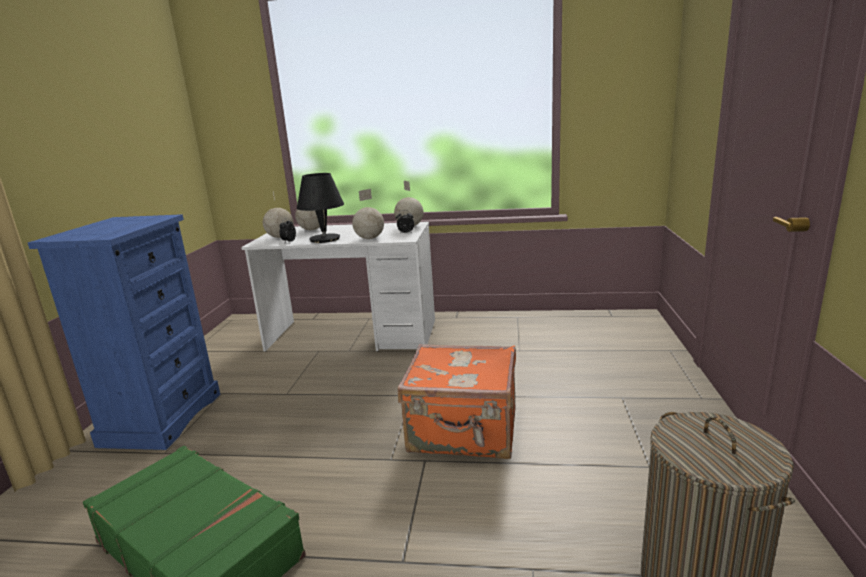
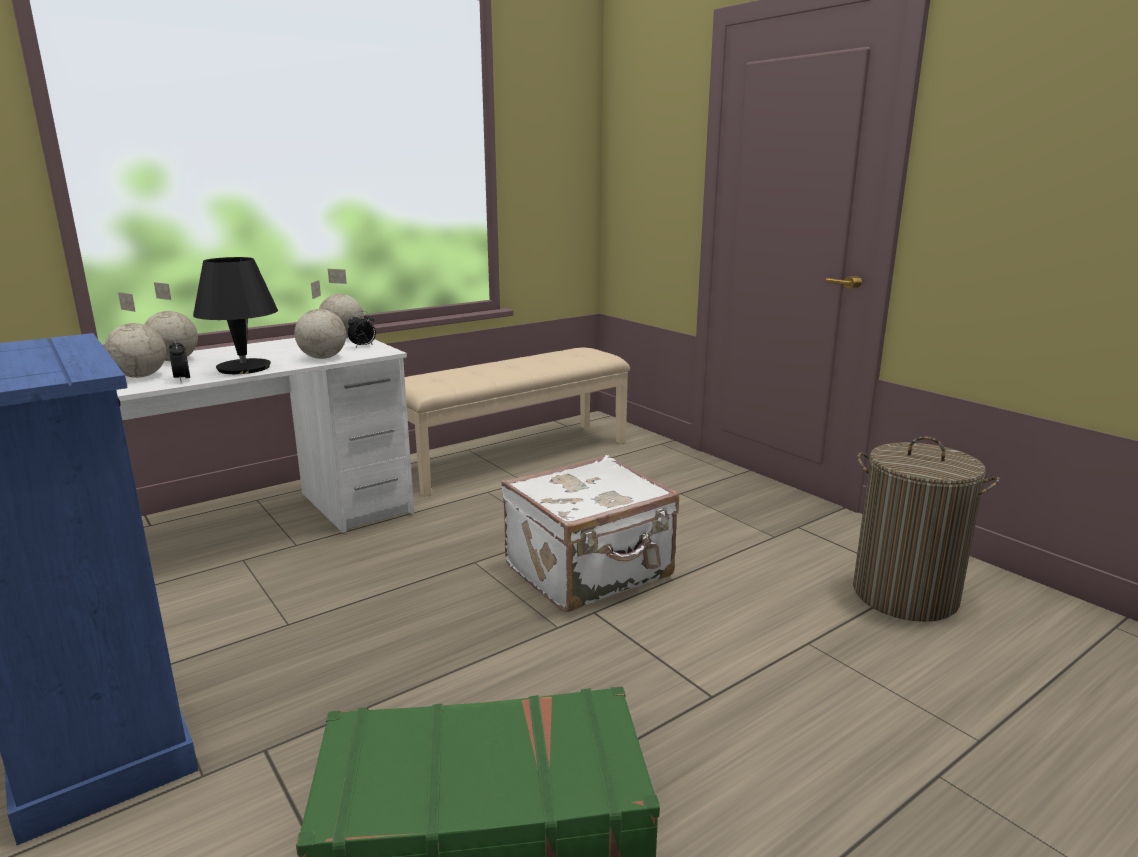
camera: 45 degrees left, 0 degrees up
orange suitcase [398,344,516,459] -> white suitcase [501,455,679,612]
none -> beige bench [405,347,630,497]

